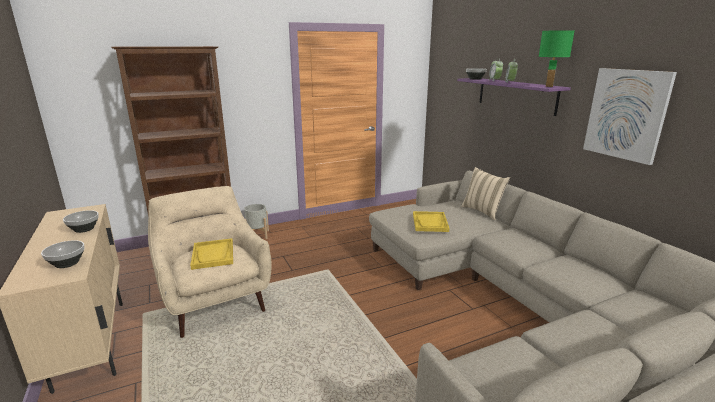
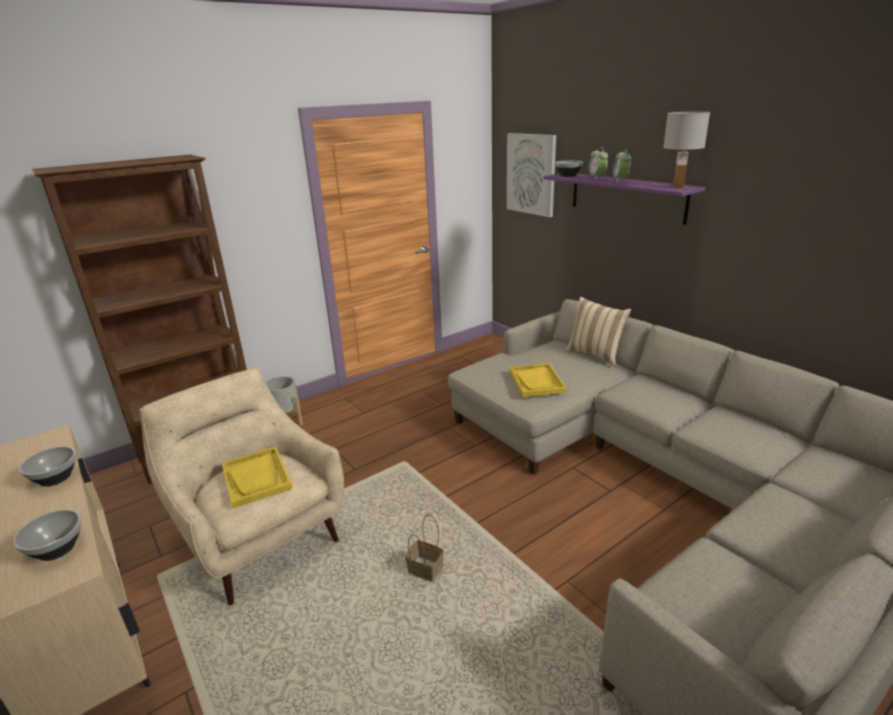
camera: 10 degrees left, 5 degrees up
green table lamp [539,30,574,87] -> white table lamp [663,112,710,188]
picture [583,68,677,165] -> picture moved to [507,133,556,217]
none -> basket [405,515,444,582]

